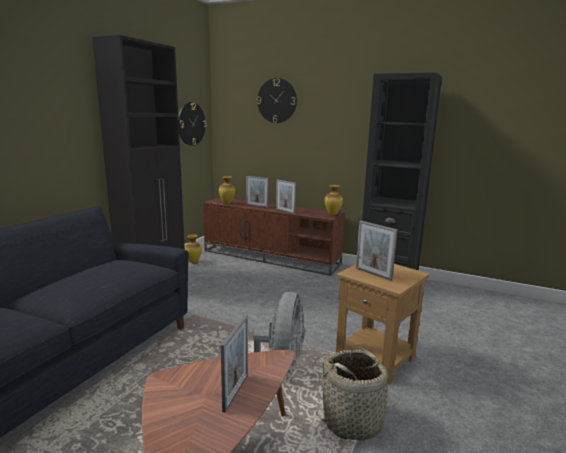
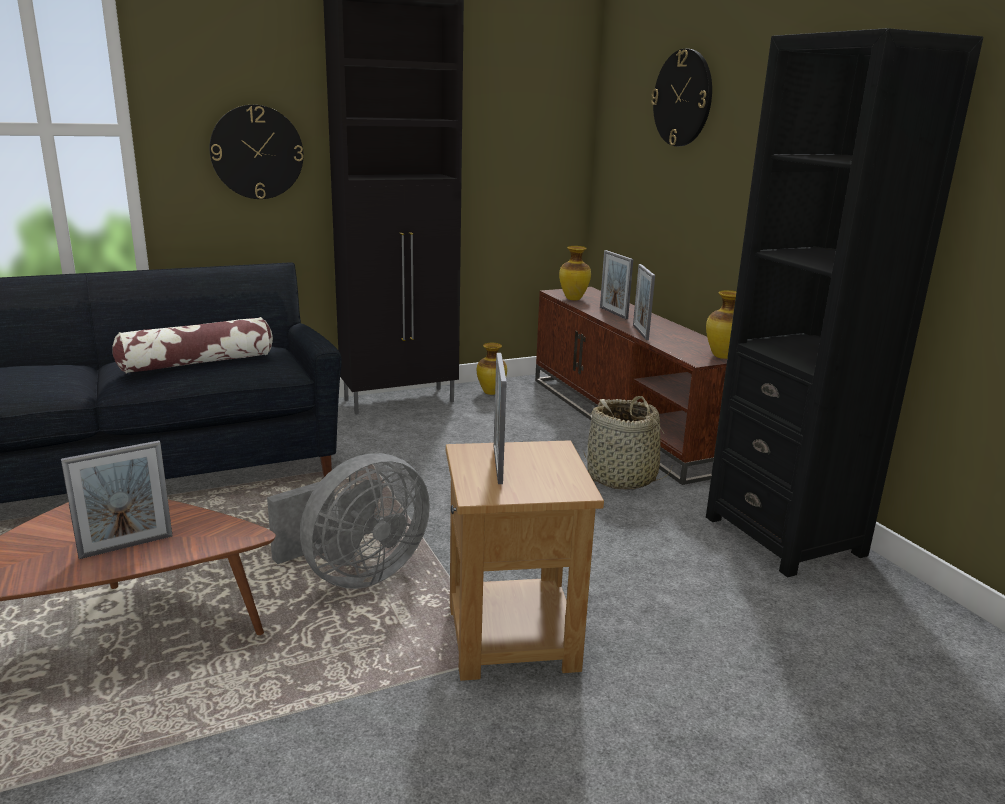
camera: 40 degrees right, 5 degrees up
wall clock [178,102,207,146] -> wall clock moved to [210,105,304,199]
basket [315,347,402,440] -> basket moved to [583,396,672,490]
none -> pillow [113,317,273,374]

